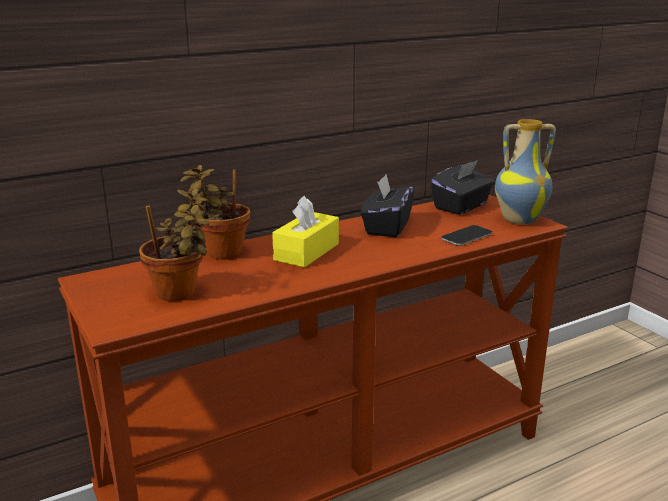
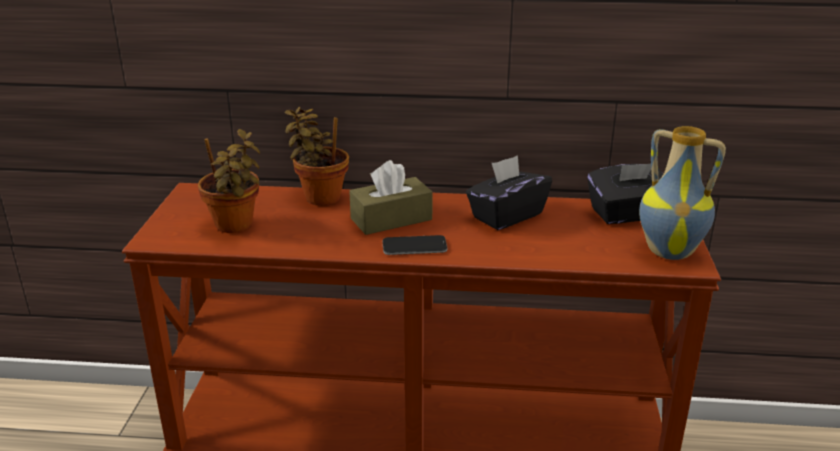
camera: 35 degrees right, 5 degrees up
yellow tissue box [272,196,339,268] -> brown tissue box [349,160,433,235]
phone [441,225,492,246] -> phone moved to [382,235,448,255]

